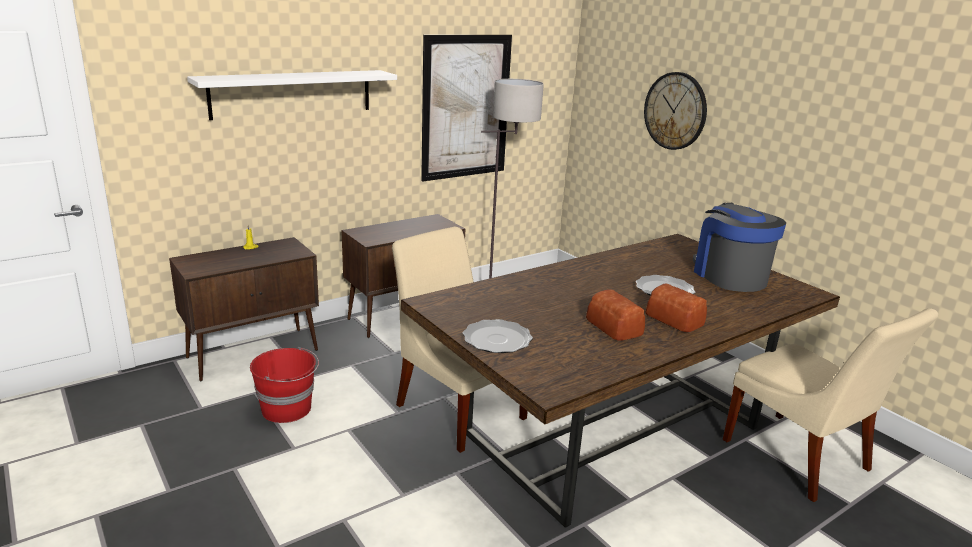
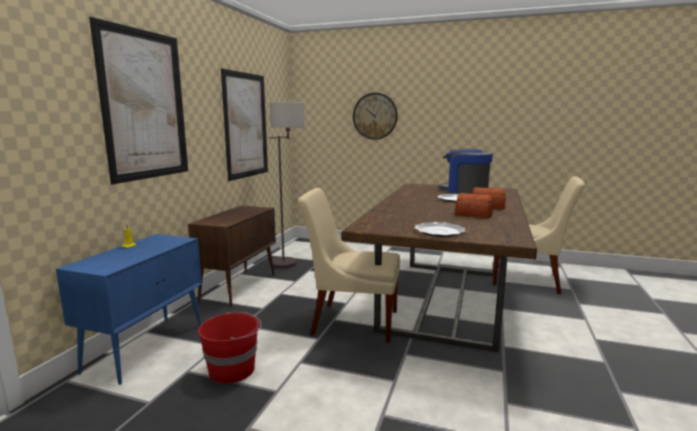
camera: 35 degrees left, 10 degrees down
brown cabinet [169,237,319,381] -> blue cabinet [56,234,202,385]
white shelf [187,70,397,120] -> picture [89,17,188,184]

